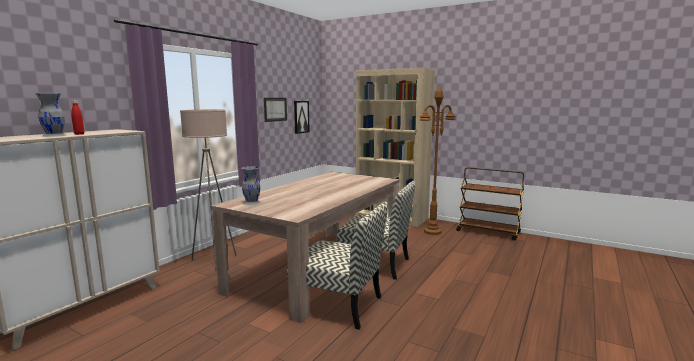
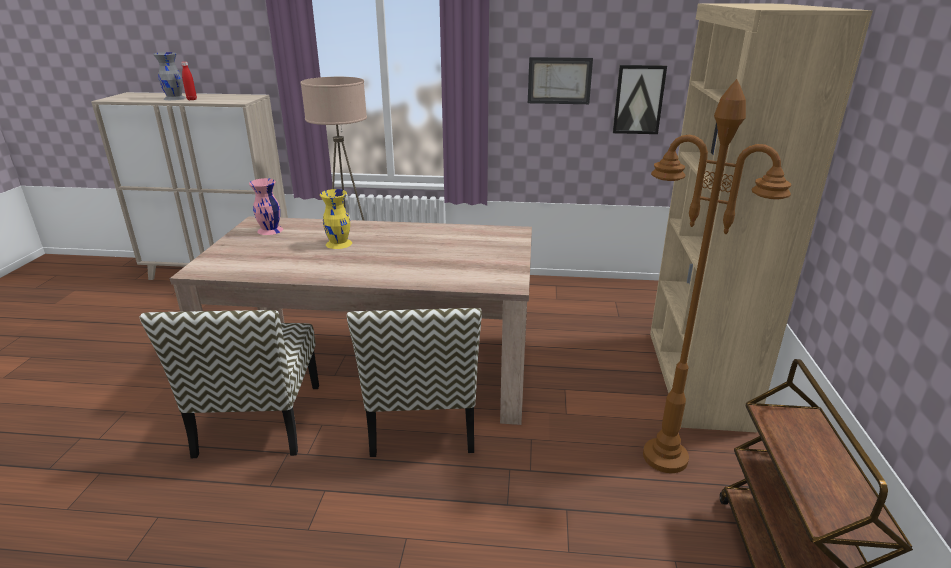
camera: 65 degrees right, 15 degrees up
grey vase [241,166,261,205] -> pink vase [249,178,283,235]
none -> yellow vase [320,189,352,249]

